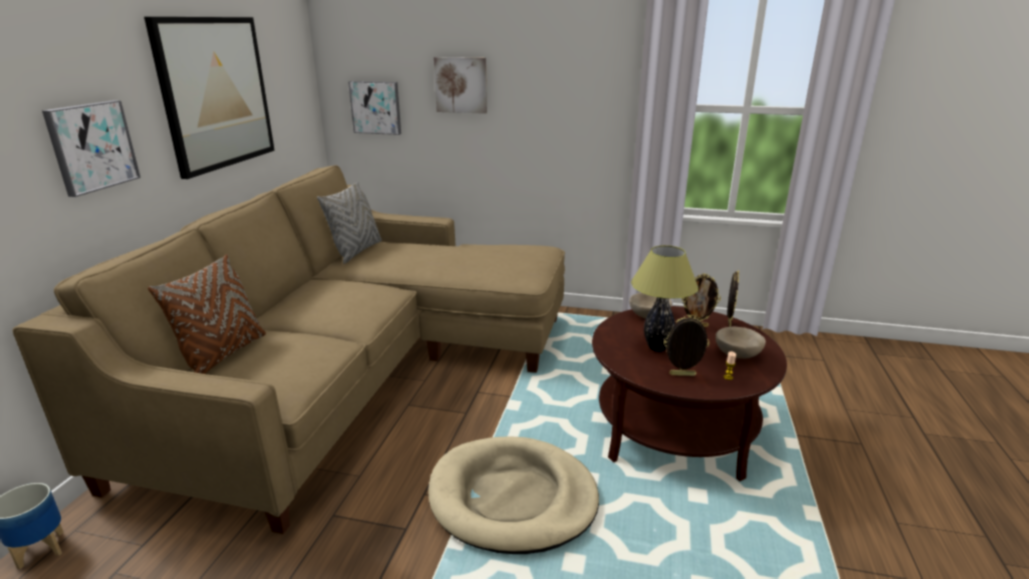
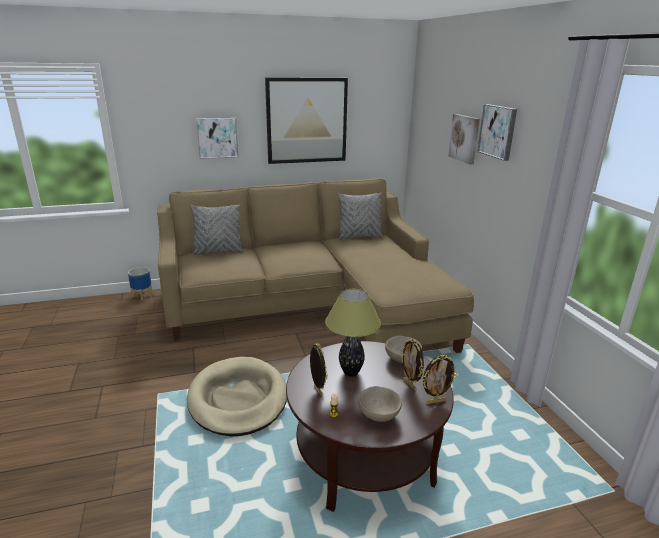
camera: 60 degrees right, 0 degrees up
brown pillow [148,254,266,374] -> grey pillow [191,204,243,256]
picture [348,81,401,135] -> picture moved to [477,104,517,161]

